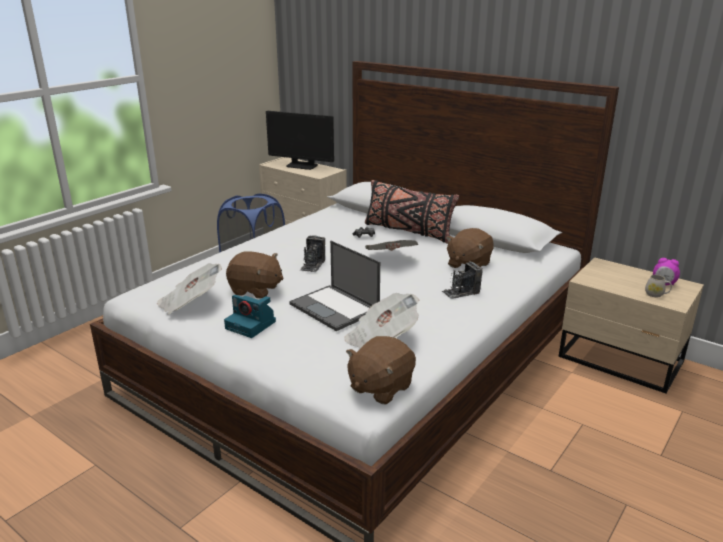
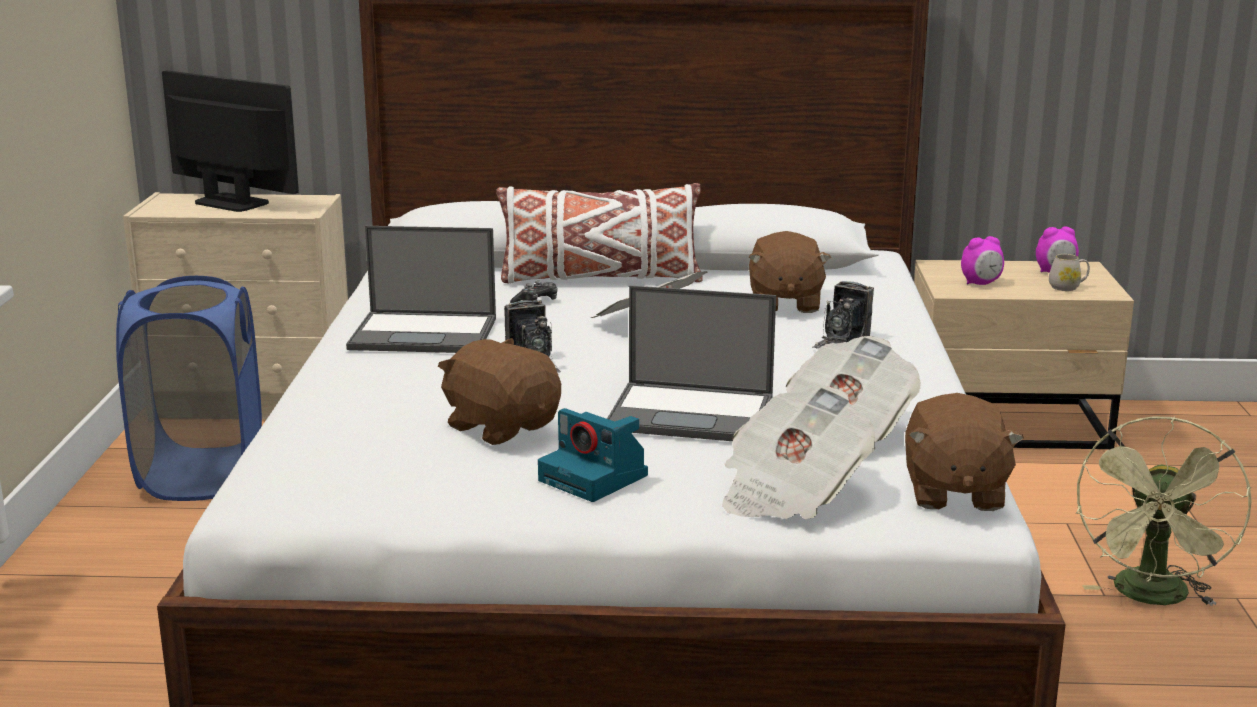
camera: 35 degrees left, 5 degrees down
newspaper [157,263,222,315] -> newspaper moved to [722,386,875,519]
camera [224,295,276,338] -> camera turned 45 degrees clockwise [538,408,648,502]
brown plush toy [226,251,284,299] -> brown plush toy turned 120 degrees counterclockwise [438,338,561,445]
monitor [266,111,334,170] -> monitor turned 135 degrees counterclockwise [162,70,299,212]
black pillow [365,180,459,244] -> white pillow [496,183,703,284]
none -> laptop [346,226,496,353]
none -> alarm clock [961,236,1004,285]
none -> green fan [1076,417,1252,606]

